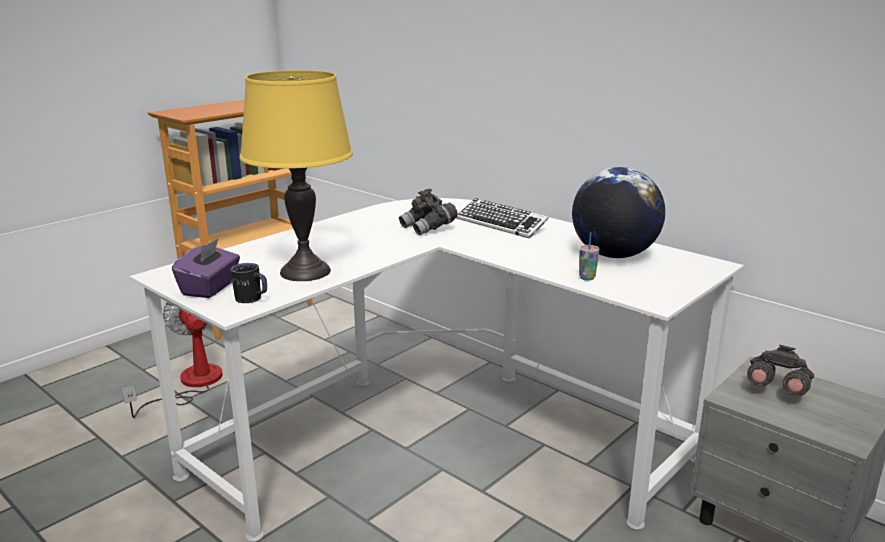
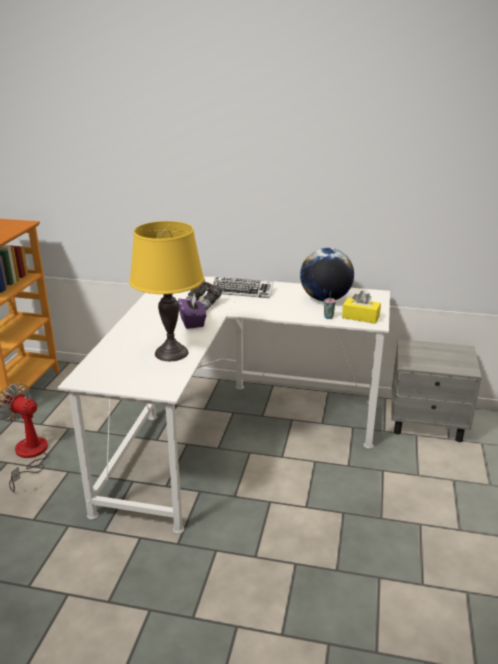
camera: 30 degrees left, 5 degrees up
purple tissue box [172,238,240,298] -> purple tissue box moved to [178,295,207,329]
black mug [231,263,267,303] -> none
grey binoculars [747,345,814,396] -> none
none -> yellow tissue box [342,291,381,324]

